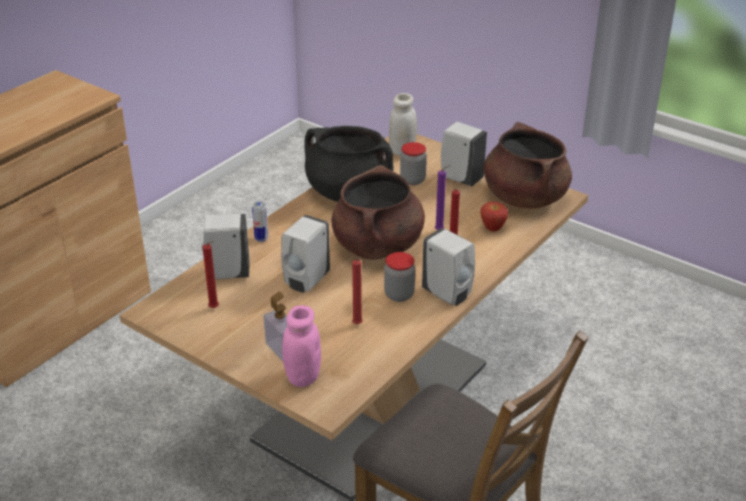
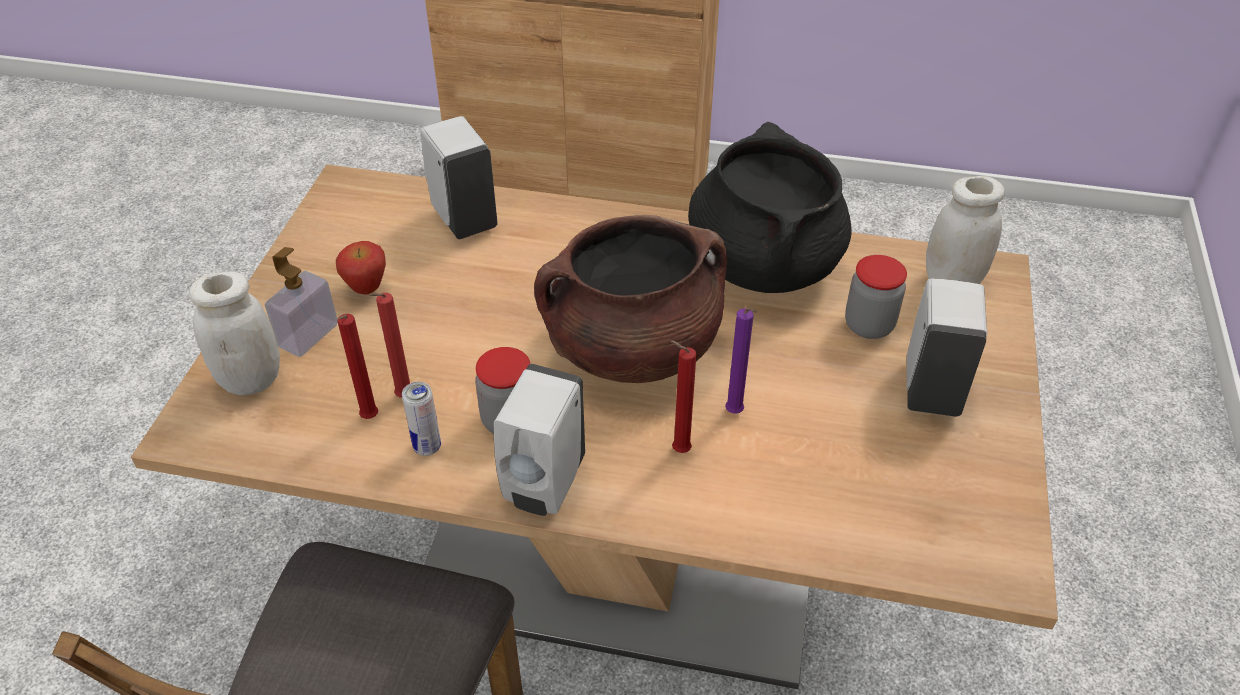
camera: 65 degrees right, 10 degrees up
red candle [203,241,219,308] -> red candle moved to [337,314,378,419]
can [252,201,268,242] -> can moved to [402,382,441,456]
white soap dispenser [281,215,330,293] -> none
pink jar [282,305,321,387] -> white jar [189,271,280,395]
apple [480,202,508,231] -> apple moved to [336,241,386,295]
brown cooking pot [484,122,572,209] -> none

